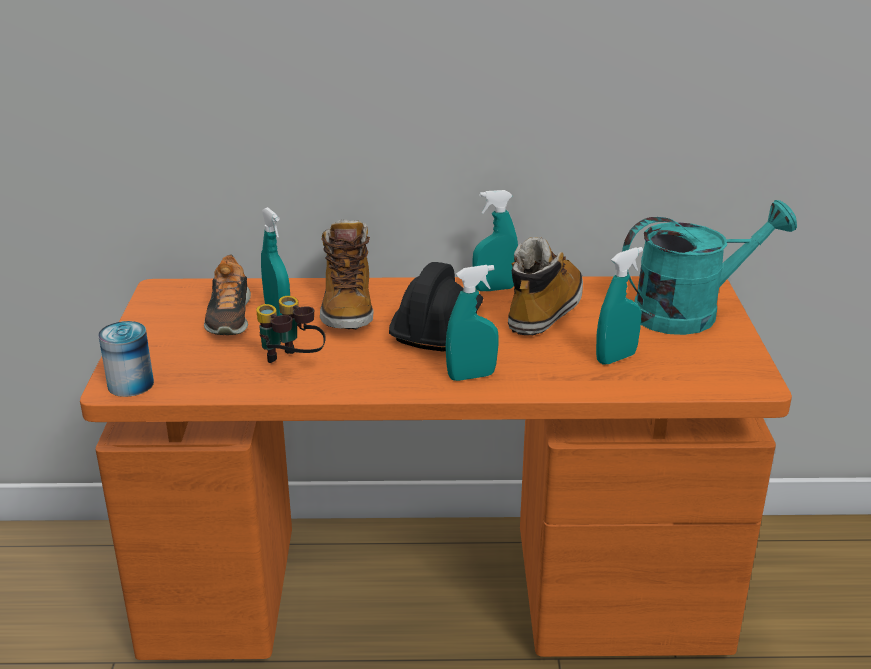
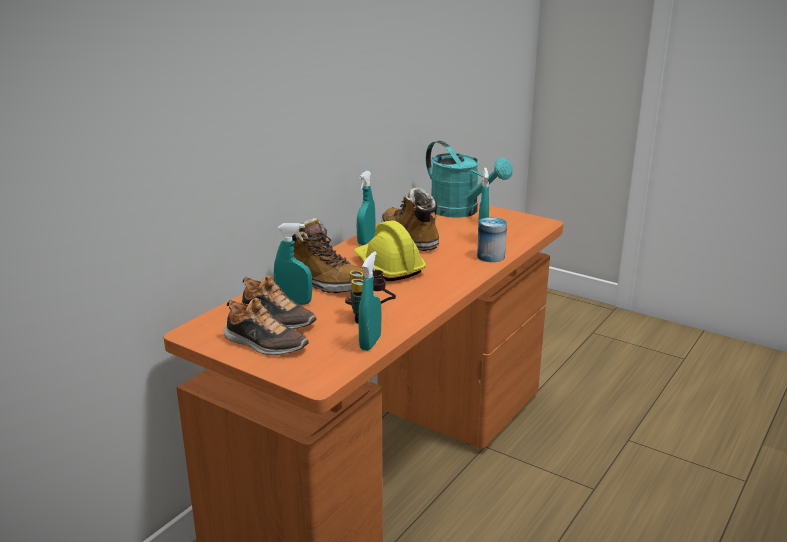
camera: 55 degrees left, 5 degrees down
can [98,321,154,397] -> can moved to [477,217,507,262]
black hard hat [389,262,483,352] -> yellow hard hat [354,220,427,281]
turquoise spray bottle [445,265,499,381] -> turquoise spray bottle moved to [358,252,381,351]
turquoise watering can [622,200,797,335] -> turquoise watering can turned 120 degrees clockwise [426,141,513,218]
none -> shoe [223,298,309,355]

